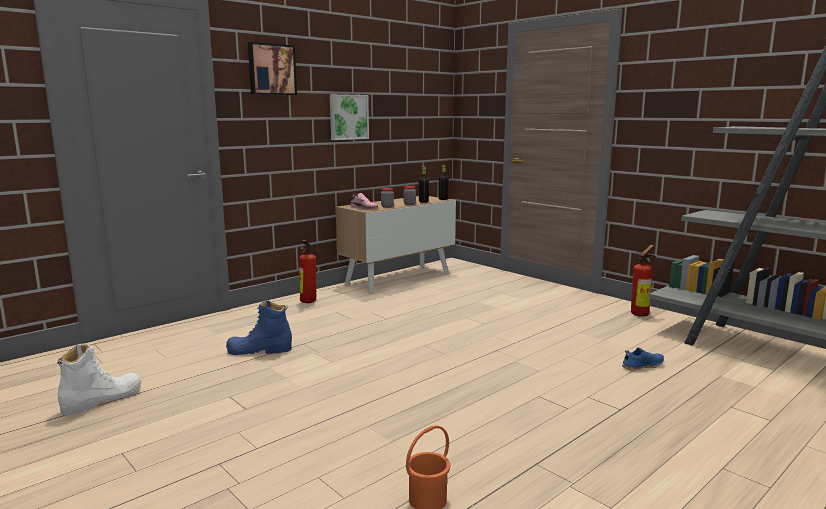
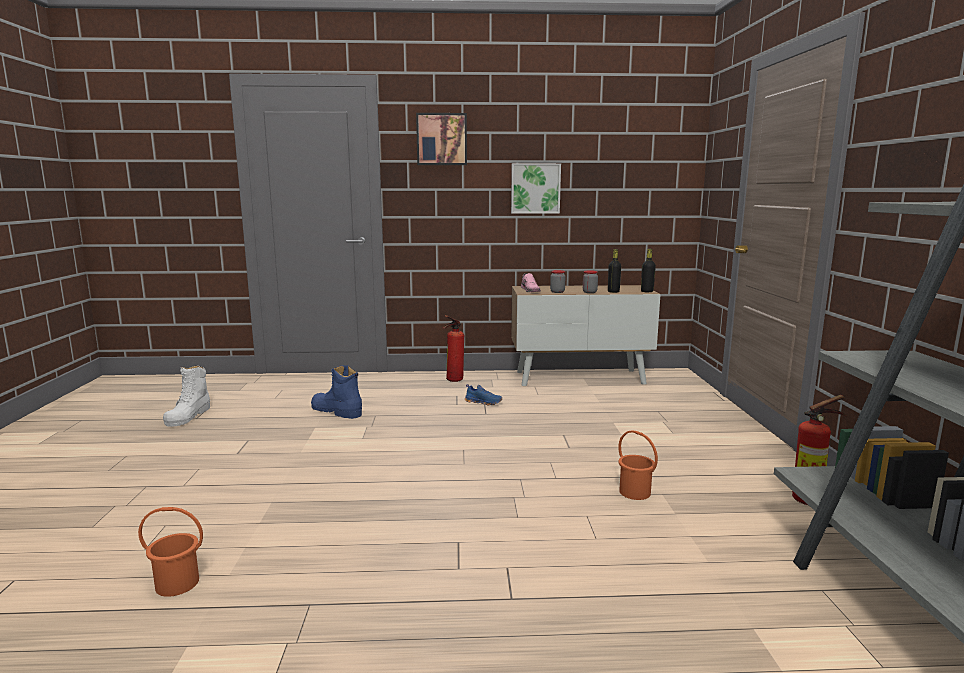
camera: 40 degrees right, 0 degrees up
white boot [57,344,141,416] -> white boot turned 105 degrees clockwise [163,366,210,427]
blue shoe [622,347,664,371] -> blue shoe moved to [465,384,502,405]
none -> orange bucket [618,431,658,500]

